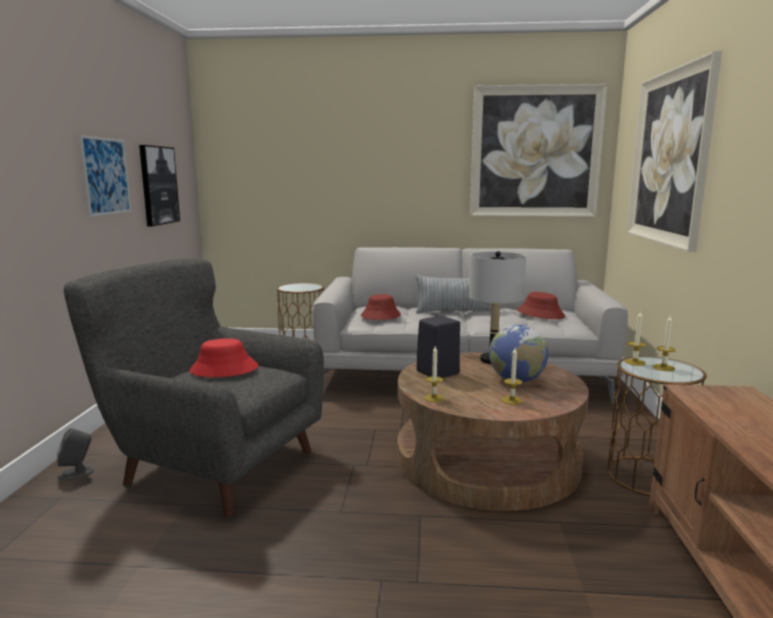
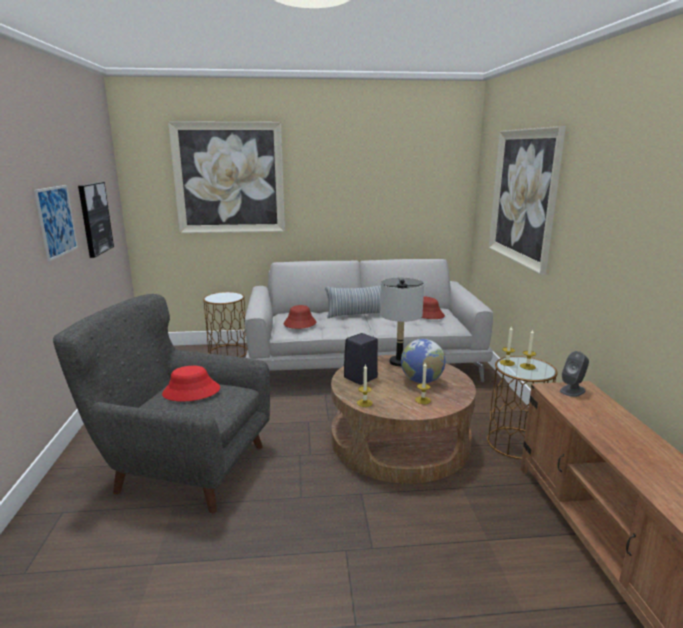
camera: 10 degrees left, 5 degrees up
grey speaker [57,428,94,481] -> grey speaker moved to [560,351,589,397]
picture [470,84,608,217] -> picture moved to [168,121,285,233]

